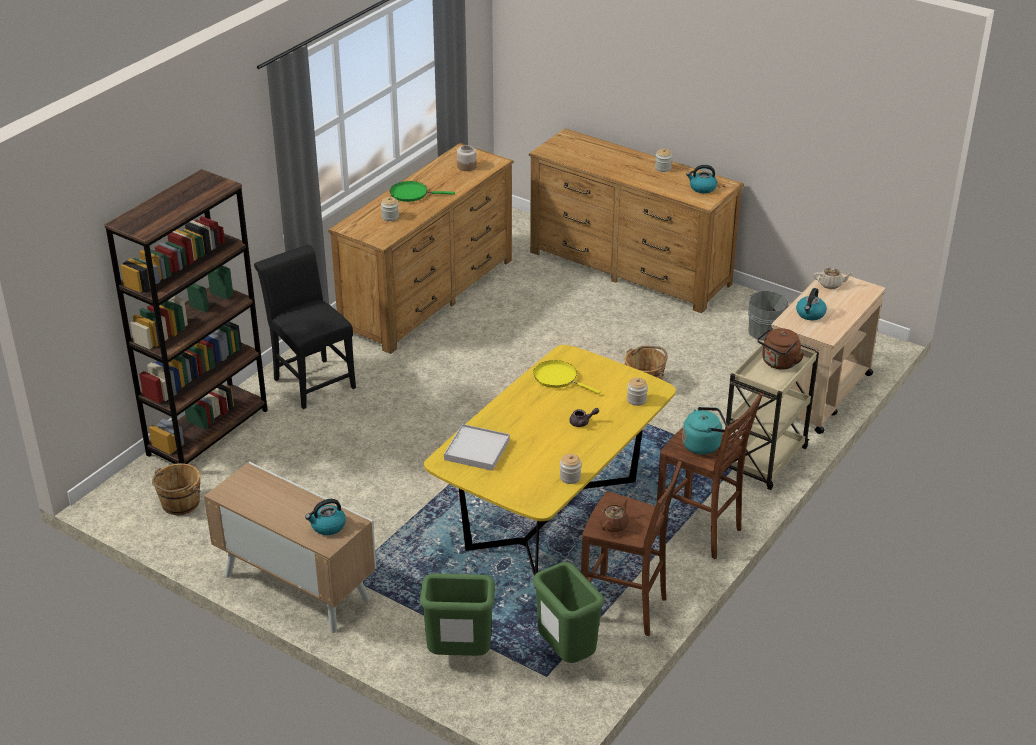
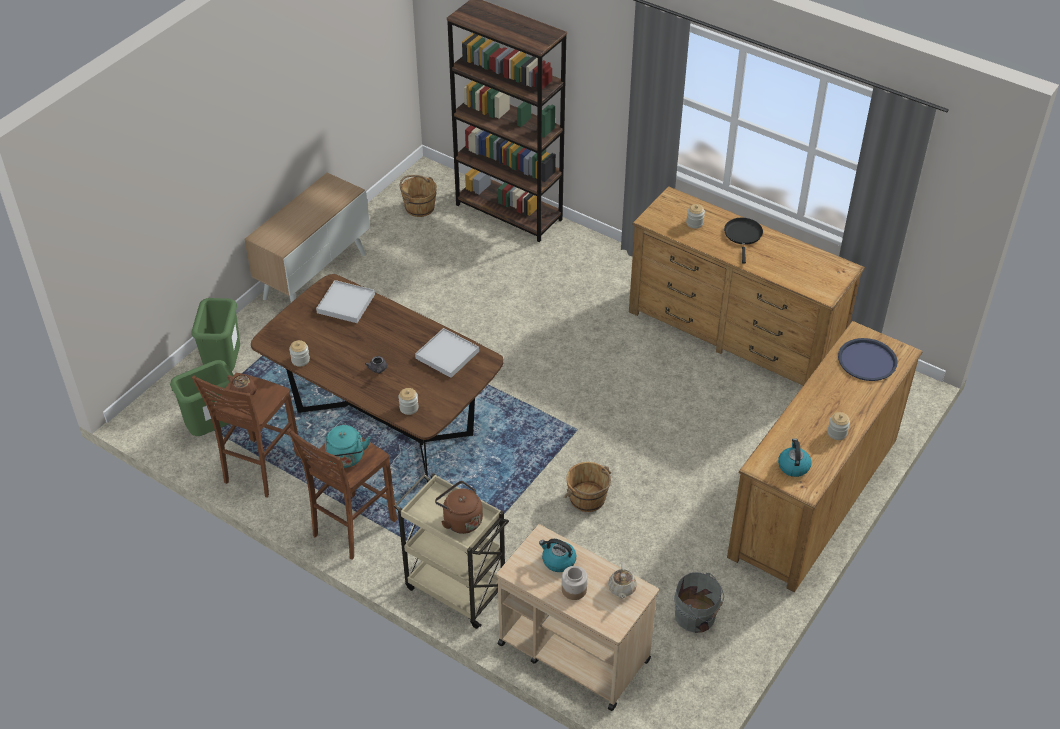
camera: 90 degrees right, 10 degrees up
black chair [254,244,356,409] -> none
kettle [305,499,346,535] -> none
green frying pan [390,181,455,202] -> black frying pan [724,218,763,264]
yellow dining table [424,345,676,576] -> brown dining table [251,274,504,482]
jar [457,145,477,171] -> jar moved to [562,566,587,600]
yellow frying pan [533,360,601,394] -> white tray [415,328,479,378]
none -> blue tray [838,338,897,381]

